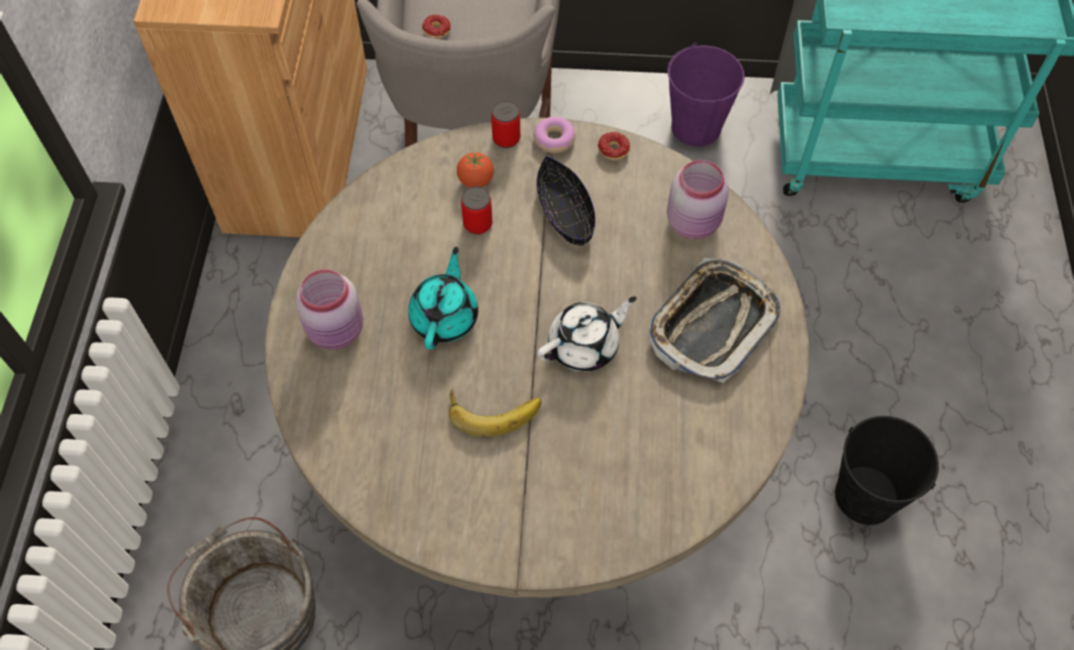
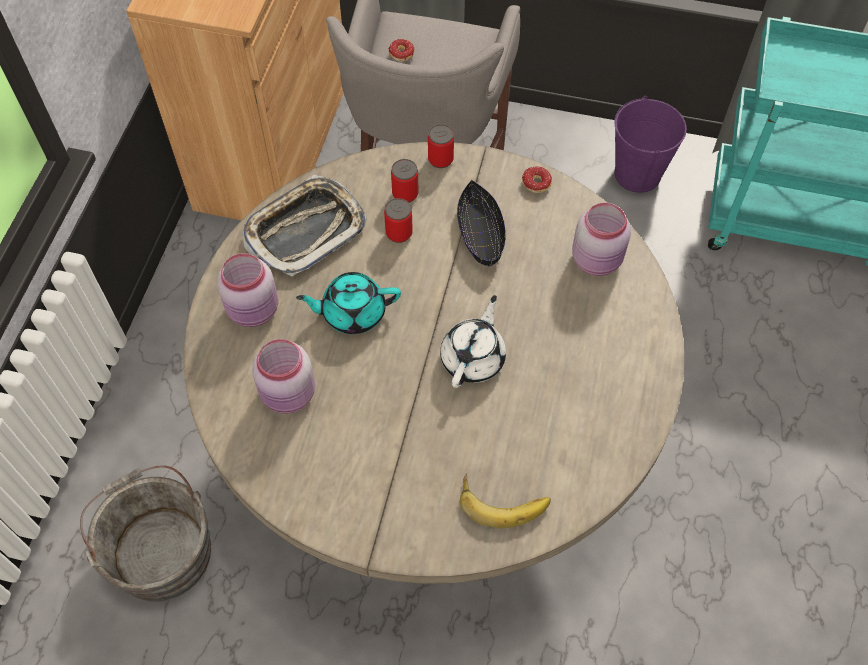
camera: 10 degrees right, 0 degrees up
turquoise teapot [408,247,478,350] -> turquoise teapot turned 120 degrees counterclockwise [296,272,401,334]
banana [449,389,541,437] -> banana moved to [460,474,550,529]
tomato [457,152,494,187] -> can [391,159,418,203]
donut [533,117,576,153] -> none
white teapot [537,296,637,372] -> white teapot turned 45 degrees counterclockwise [440,295,506,388]
tray [649,258,780,383] -> tray moved to [242,175,367,277]
black bucket [835,416,939,525] -> none
none -> pink jar [252,339,315,414]

